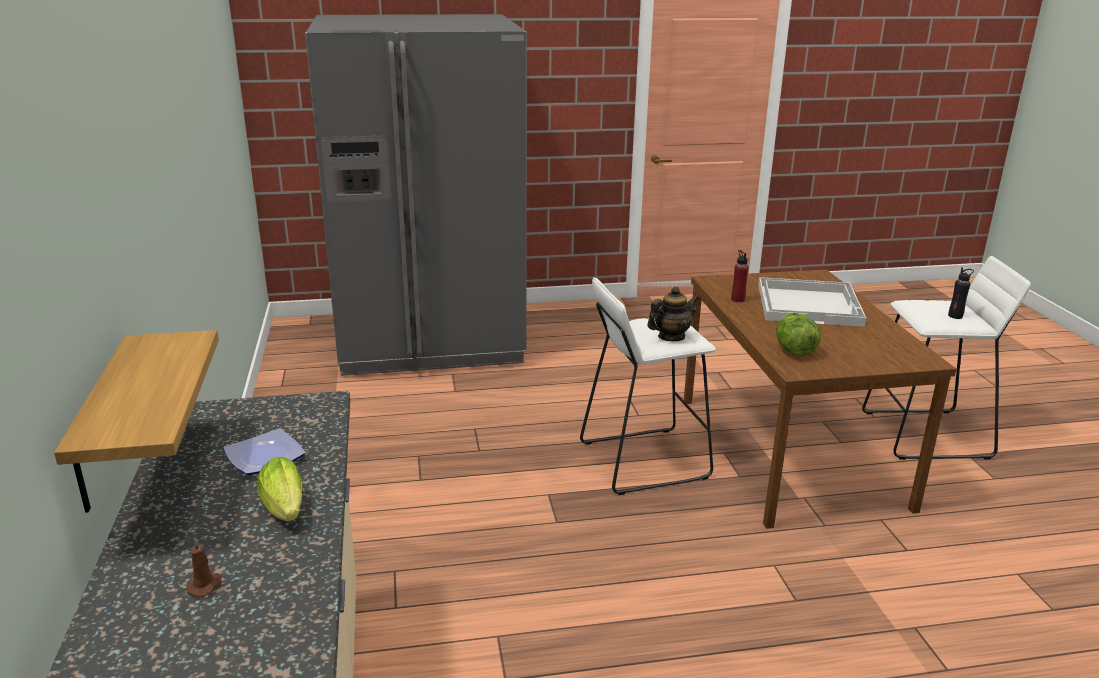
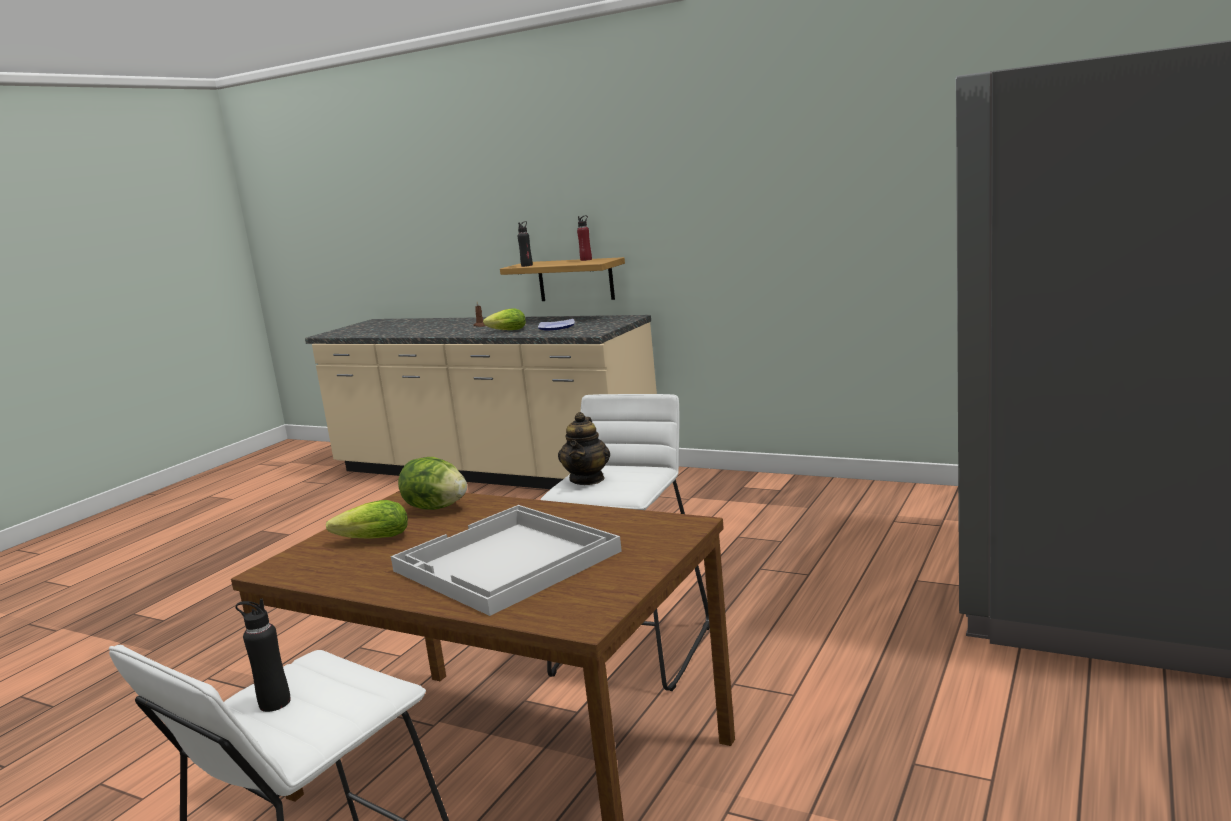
camera: 130 degrees right, 10 degrees down
red bottle [731,250,749,302] -> red bottle moved to [577,215,592,261]
none -> lettuce [326,500,408,539]
none -> black bottle [517,221,533,267]

